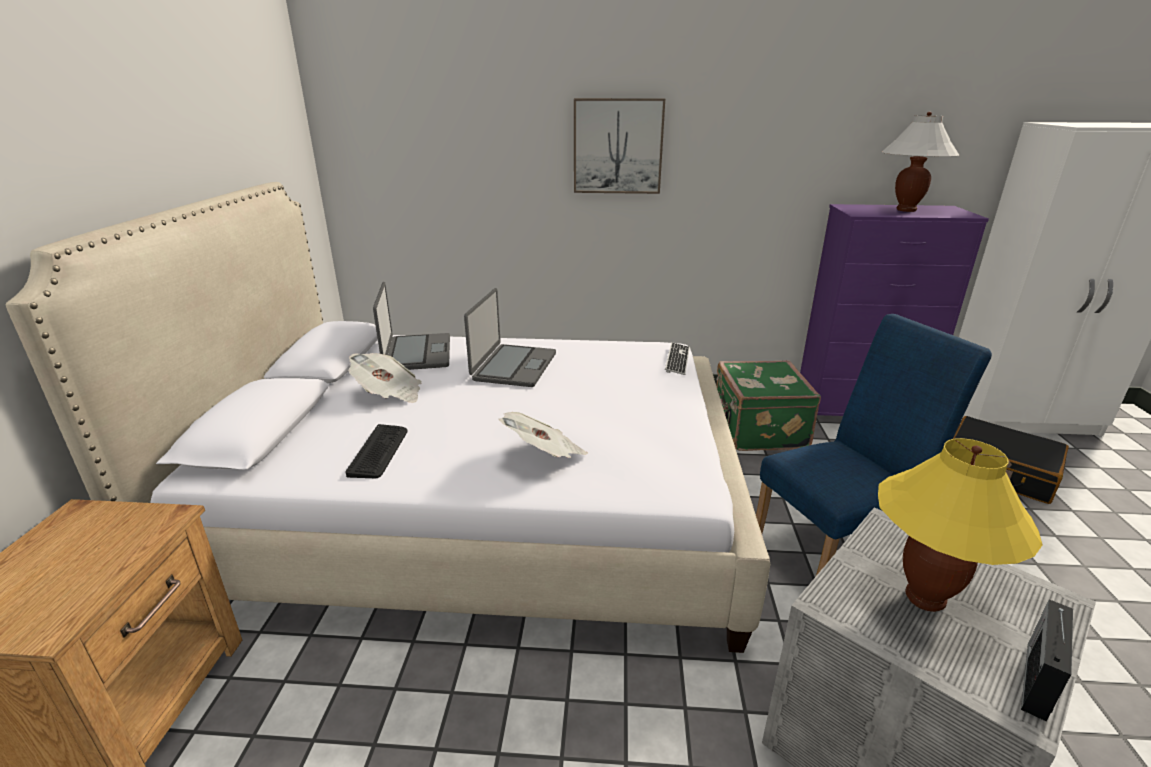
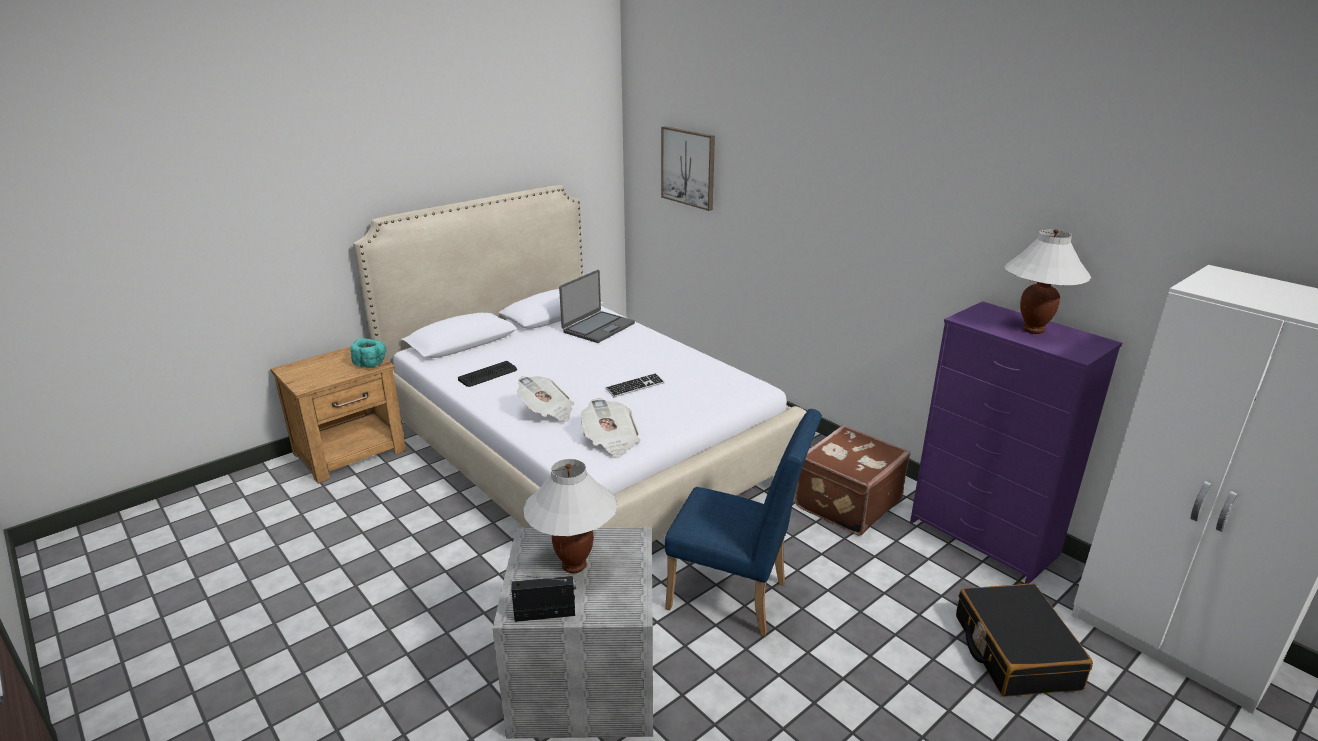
camera: 45 degrees right, 0 degrees up
newspaper [348,353,422,403] -> newspaper moved to [580,398,641,458]
laptop [464,288,556,387] -> none
picture [574,98,665,194] -> picture moved to [661,126,715,211]
keyboard [665,342,690,375] -> keyboard moved to [605,373,665,397]
green suitcase [716,360,821,451] -> brown suitcase [795,425,911,536]
yellow table lamp [878,438,1043,612] -> white table lamp [524,459,618,573]
none -> turquoise bowl [350,338,386,368]

